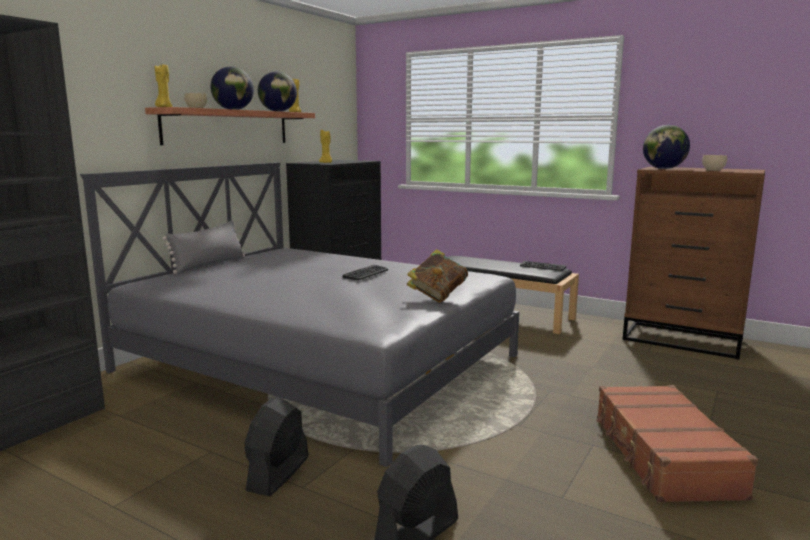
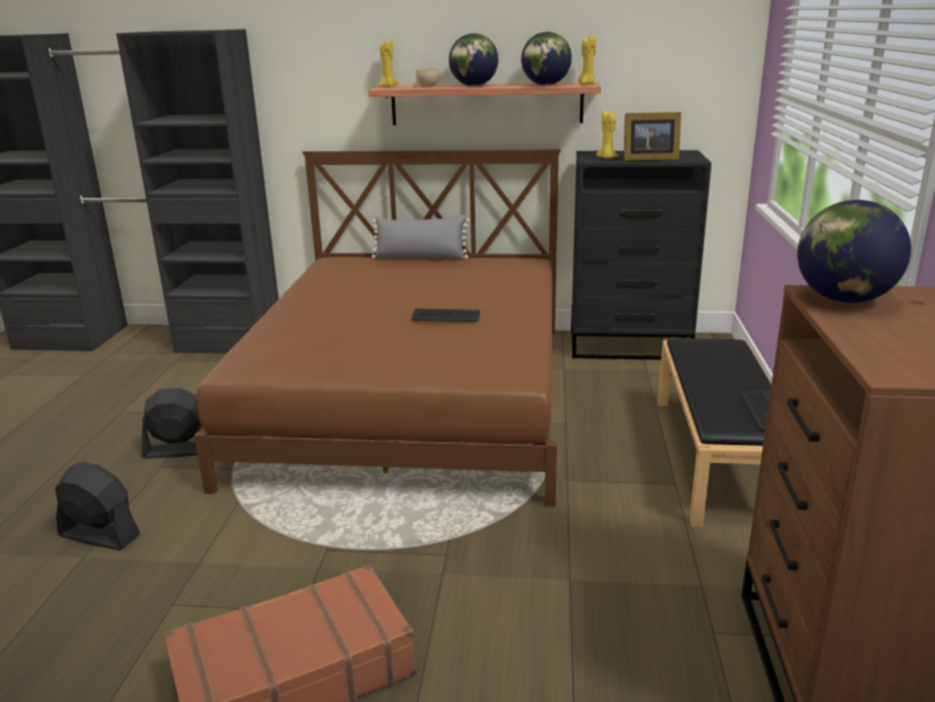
camera: 65 degrees right, 10 degrees up
grey bed [80,162,519,467] -> brown bed [194,149,561,507]
book [407,249,468,303] -> none
beige bowl [702,155,727,171] -> none
none -> picture frame [624,112,681,161]

